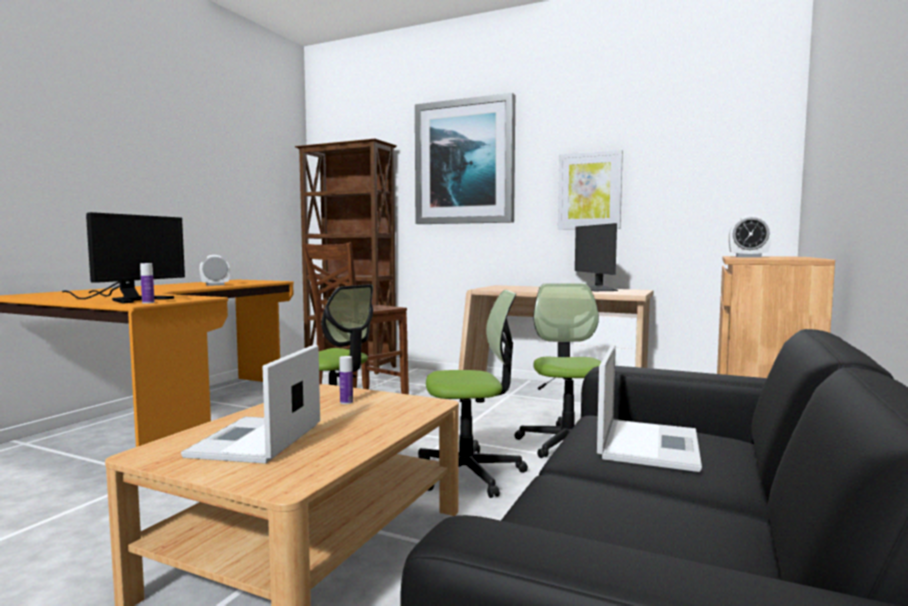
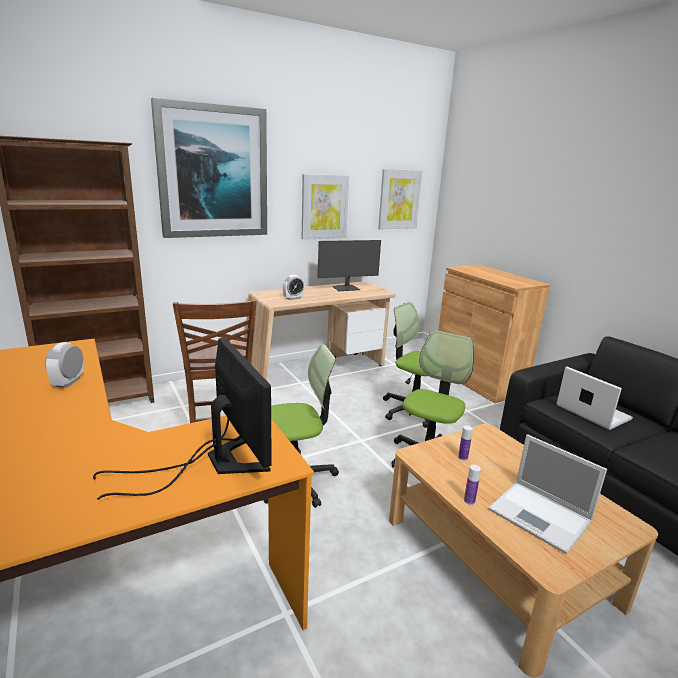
camera: 55 degrees left, 15 degrees up
bottle [140,263,155,304] -> bottle moved to [464,465,481,505]
monitor [575,223,618,291] -> monitor turned 45 degrees counterclockwise [318,240,381,291]
alarm clock [729,215,772,257] -> alarm clock moved to [283,275,305,300]
none -> picture [378,169,422,229]

